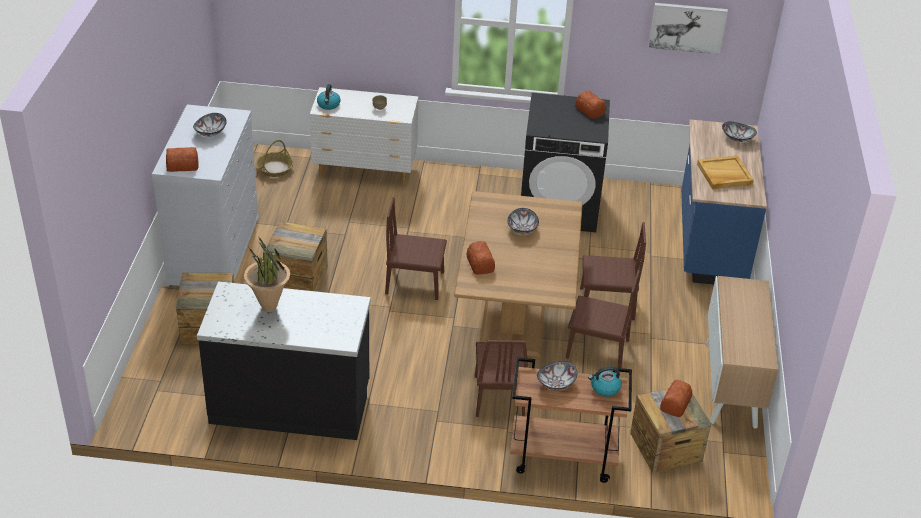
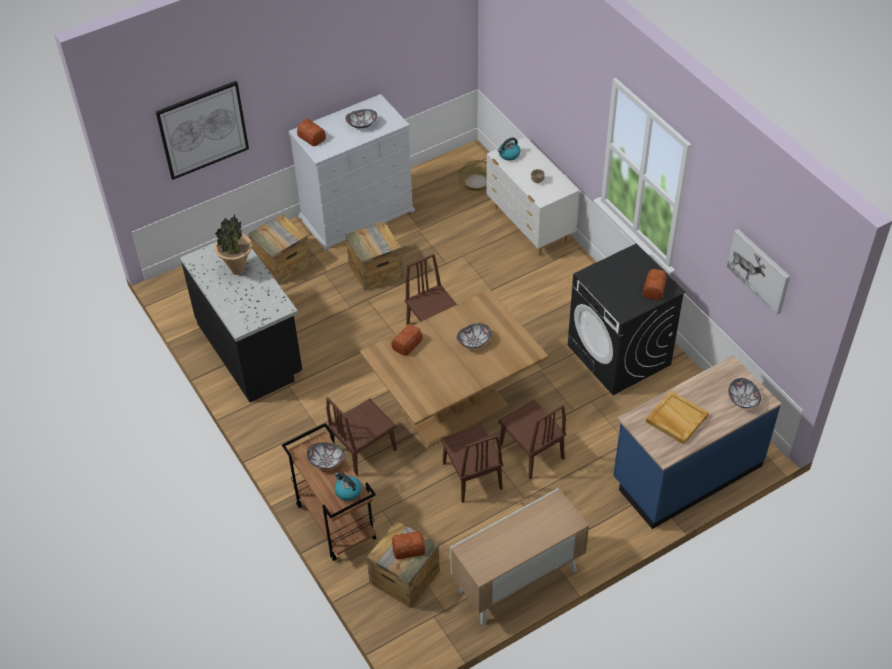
camera: 55 degrees right, 10 degrees up
none -> picture [155,81,249,180]

